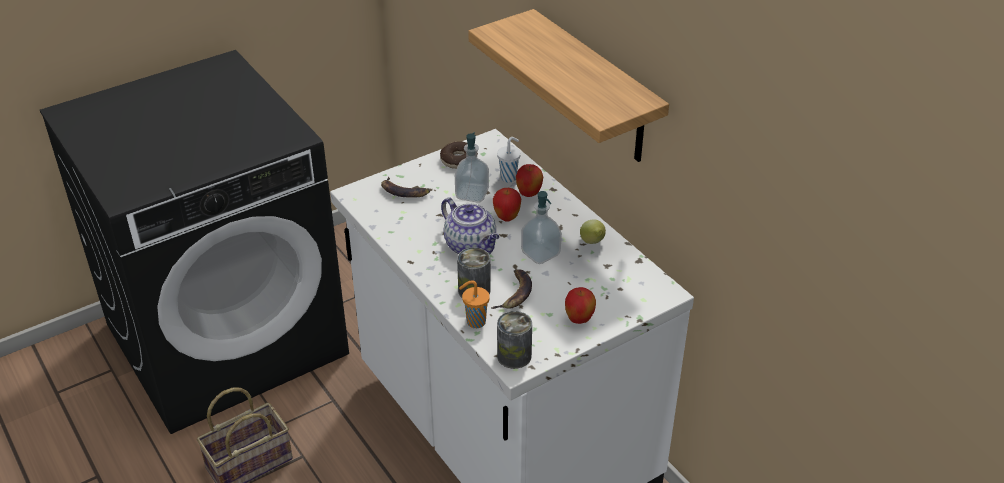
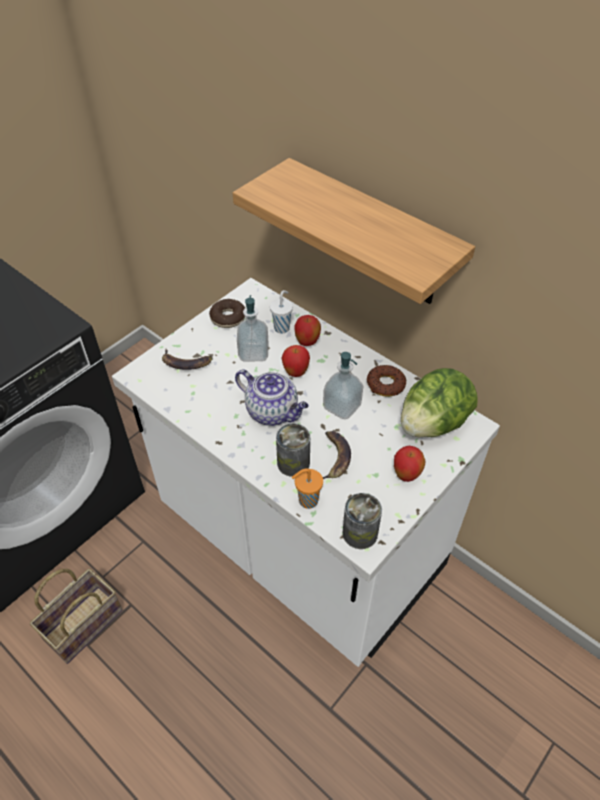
camera: 15 degrees left, 10 degrees up
lemon [580,219,606,244] -> donut [367,365,407,397]
none -> lettuce [401,368,478,437]

